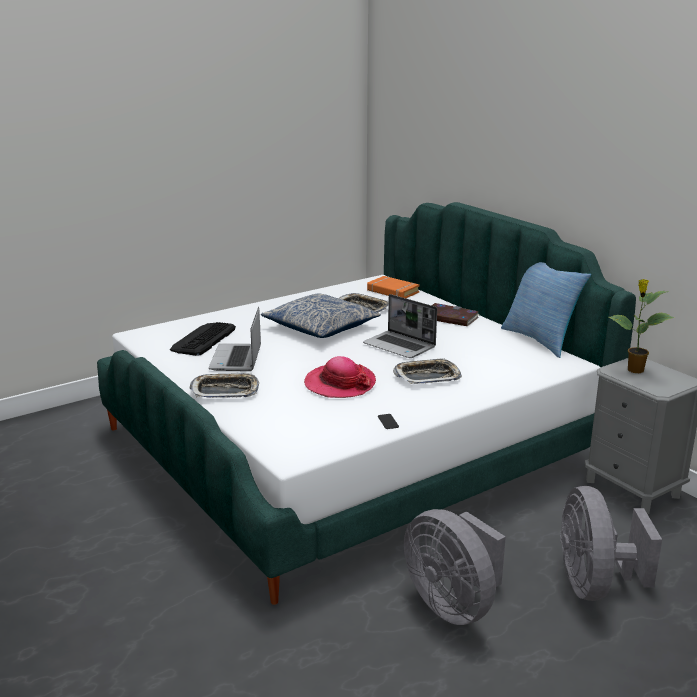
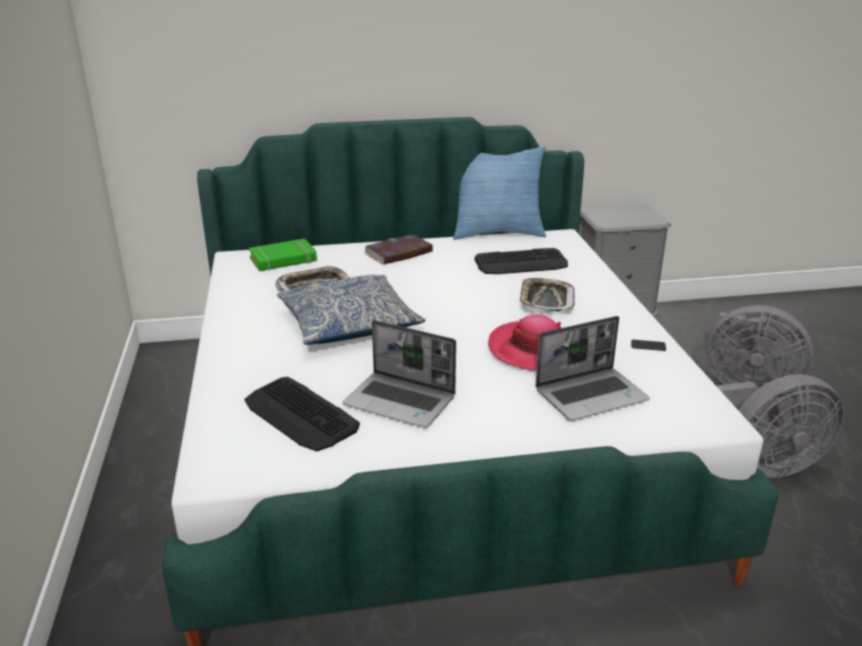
camera: 65 degrees left, 5 degrees up
tray [190,373,259,398] -> none
laptop [363,294,437,358] -> laptop moved to [536,316,650,421]
orange book [367,276,420,298] -> green book [249,239,317,271]
potted plant [609,279,674,373] -> none
none -> keyboard [474,248,568,274]

